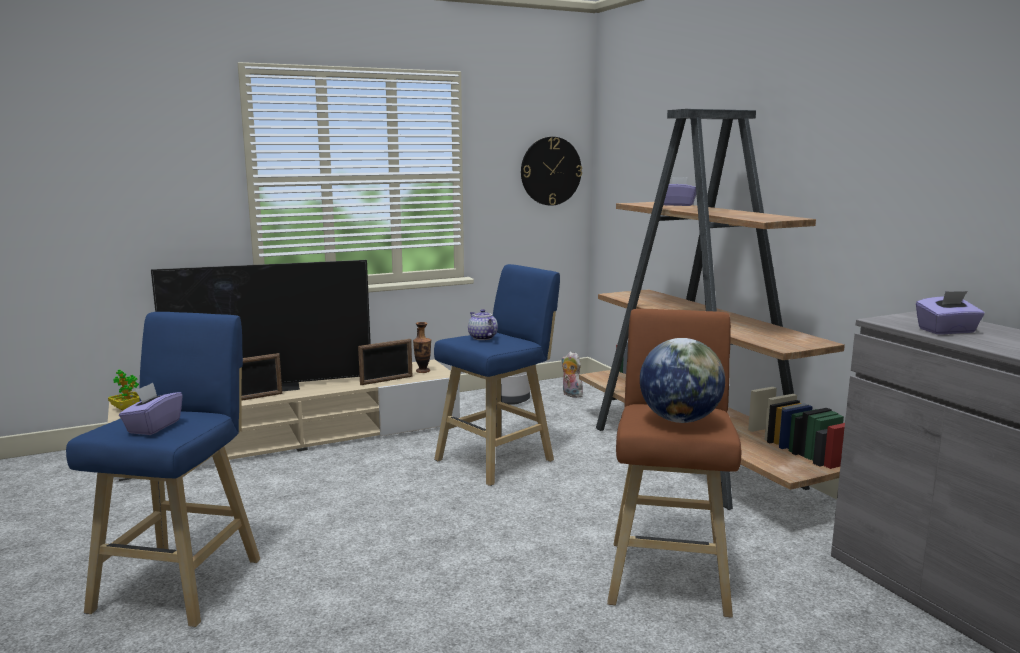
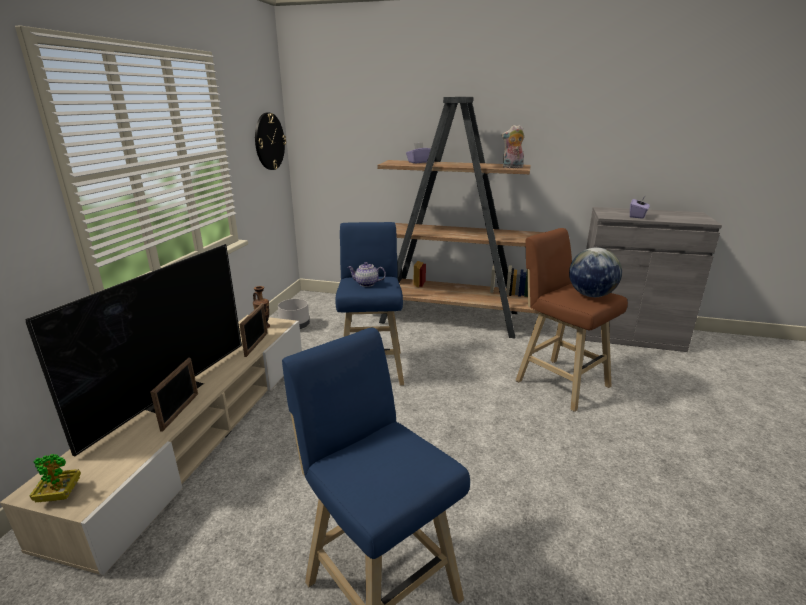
camera: 50 degrees left, 10 degrees up
purple tissue box [119,383,183,435] -> none
plush toy [562,352,583,398] -> plush toy moved to [502,125,525,168]

